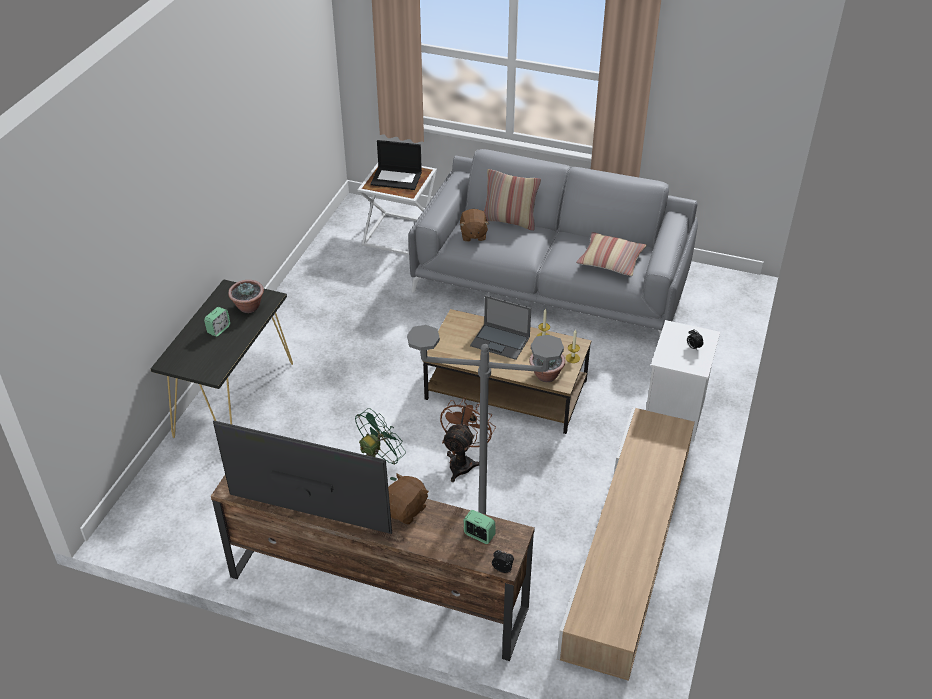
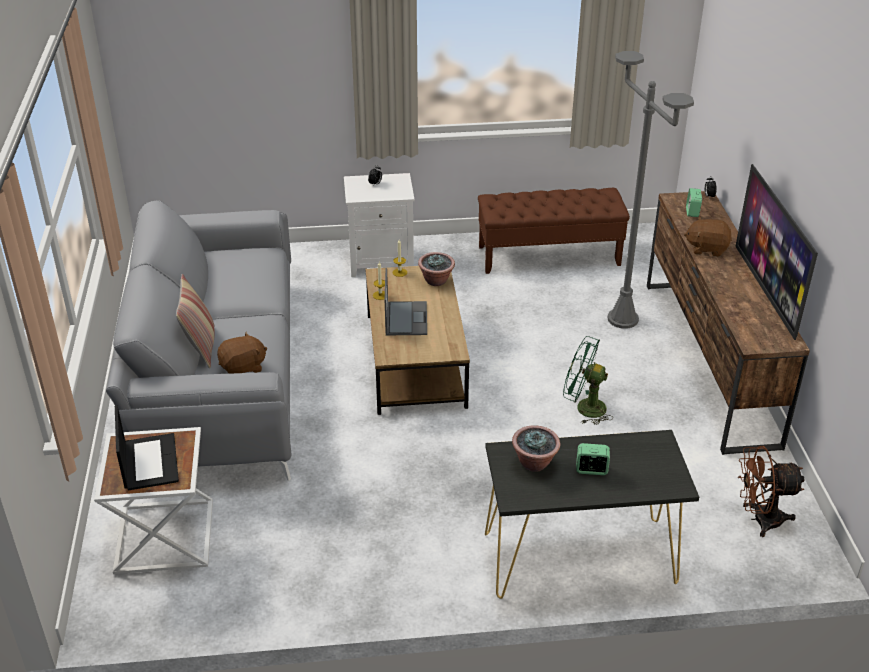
camera: 115 degrees left, 5 degrees down
brown fan [440,398,496,482] -> brown fan moved to [738,446,804,537]
beige tv stand [557,407,695,681] -> brown bench [478,188,630,274]
pillow [576,232,647,276] -> none

